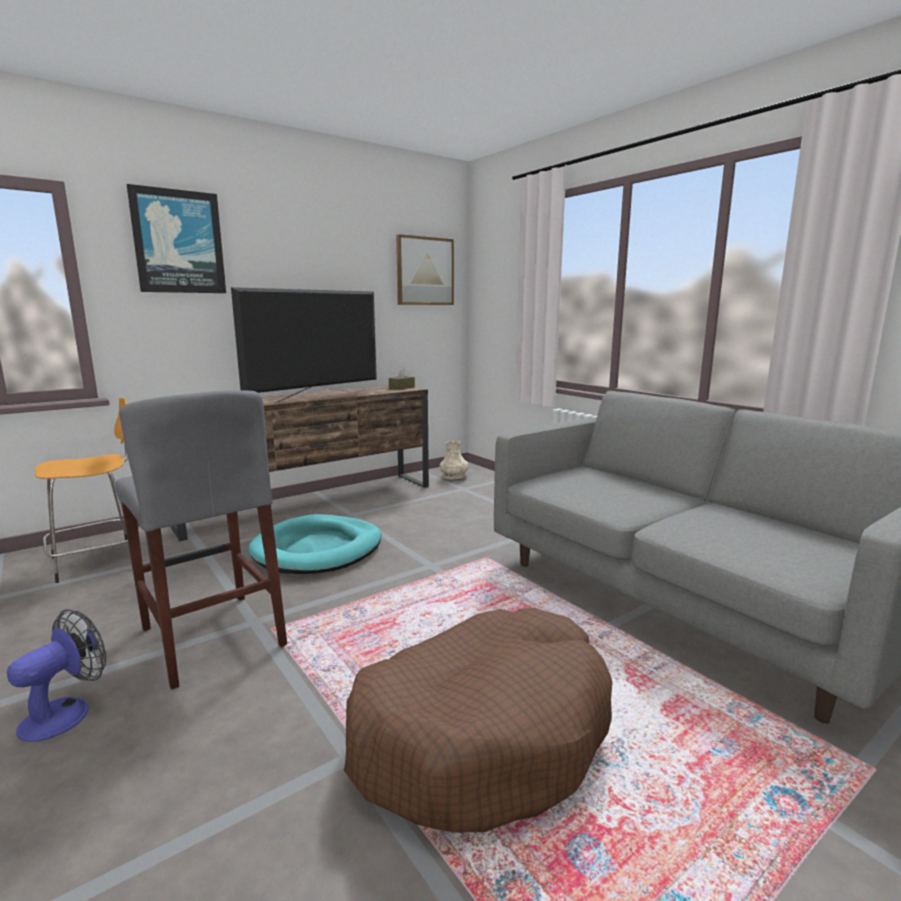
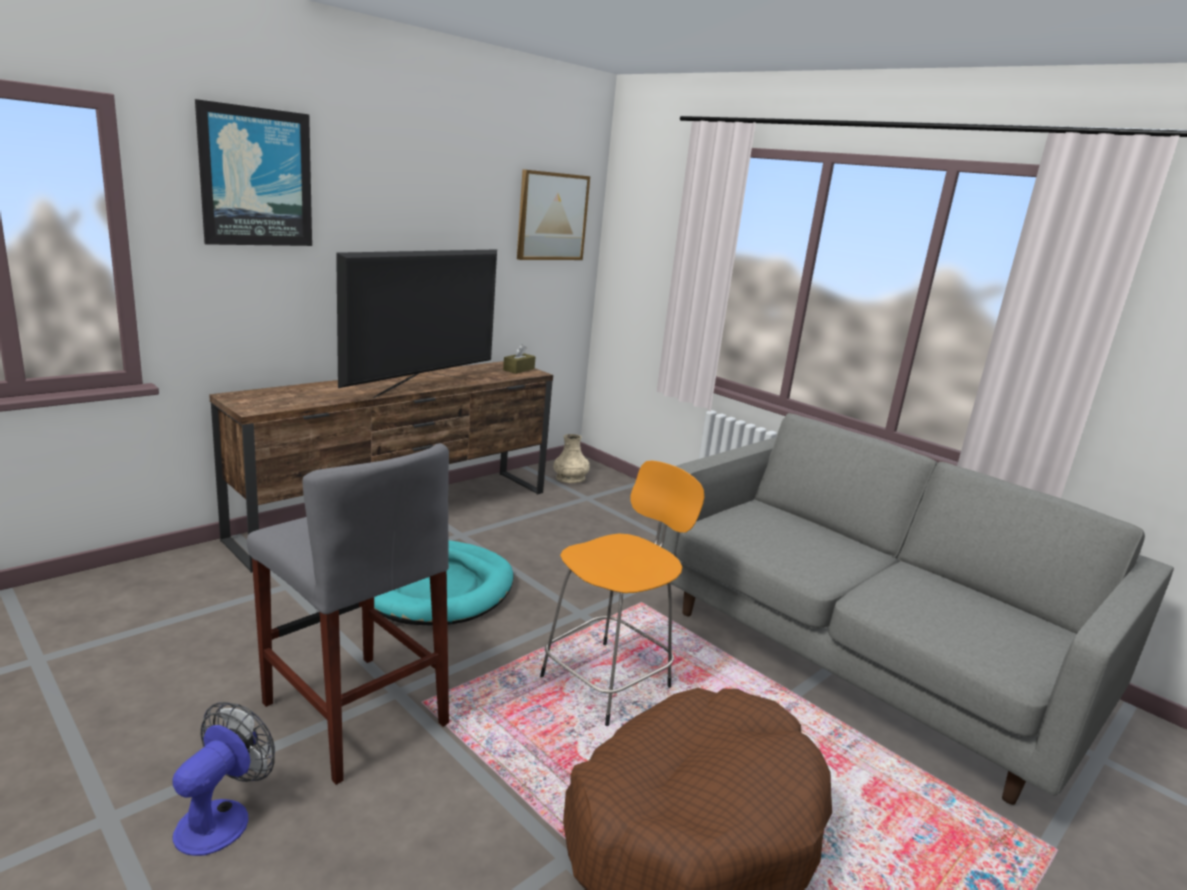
camera: 10 degrees left, 5 degrees up
orange stool [35,398,128,583] -> orange stool moved to [540,461,704,726]

